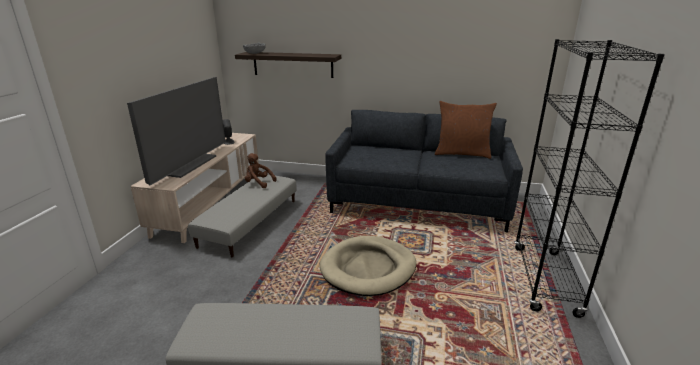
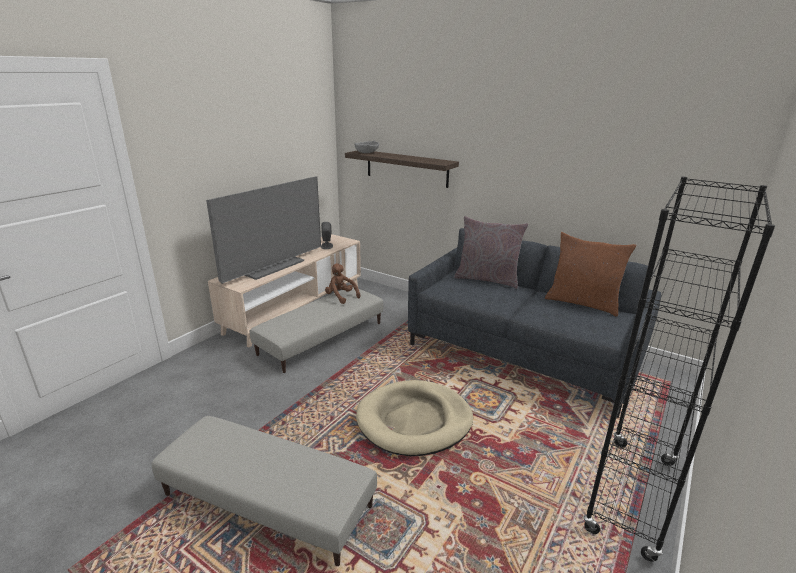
camera: 20 degrees right, 0 degrees up
none -> grey pillow [454,216,529,289]

